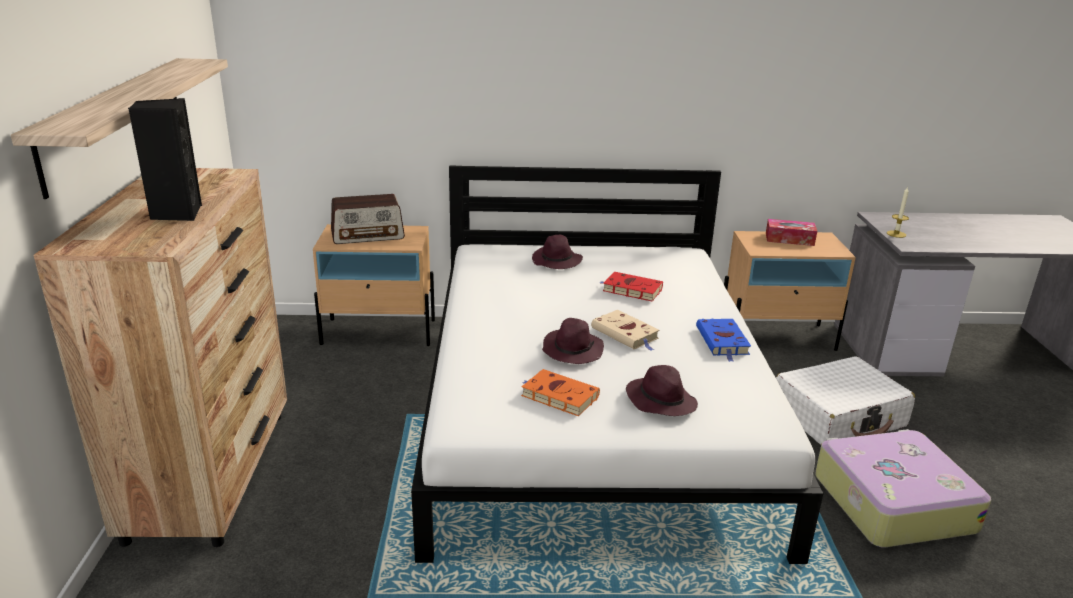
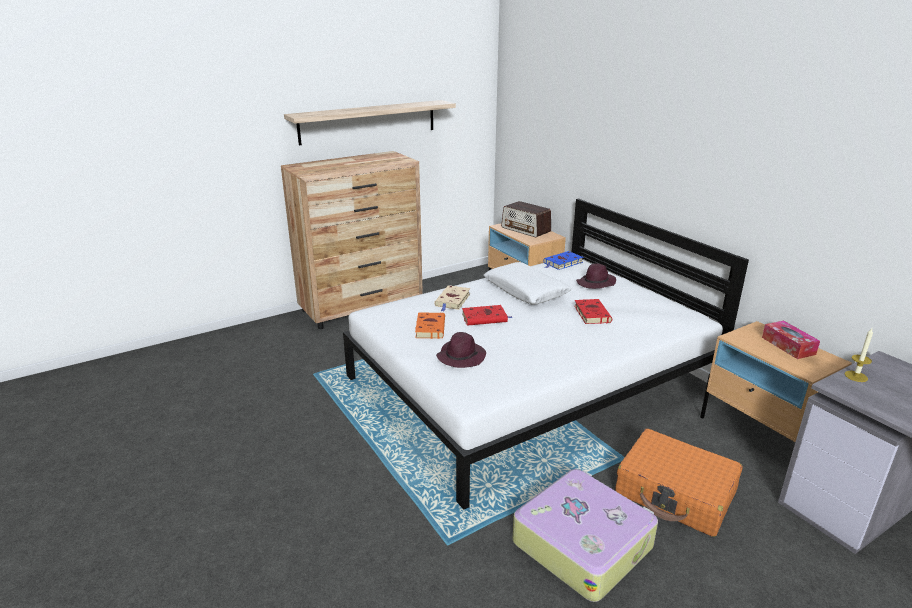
camera: 60 degrees right, 0 degrees up
black speaker [128,98,202,221] -> none
purple hat [542,318,604,364] -> red book [462,305,512,326]
beige book [591,310,660,351] -> beige book moved to [434,285,470,312]
blue book [696,319,751,362] -> blue book moved to [543,251,583,270]
white suitcase [776,356,915,445] -> orange suitcase [615,429,743,537]
none -> white pillow [484,262,571,305]

